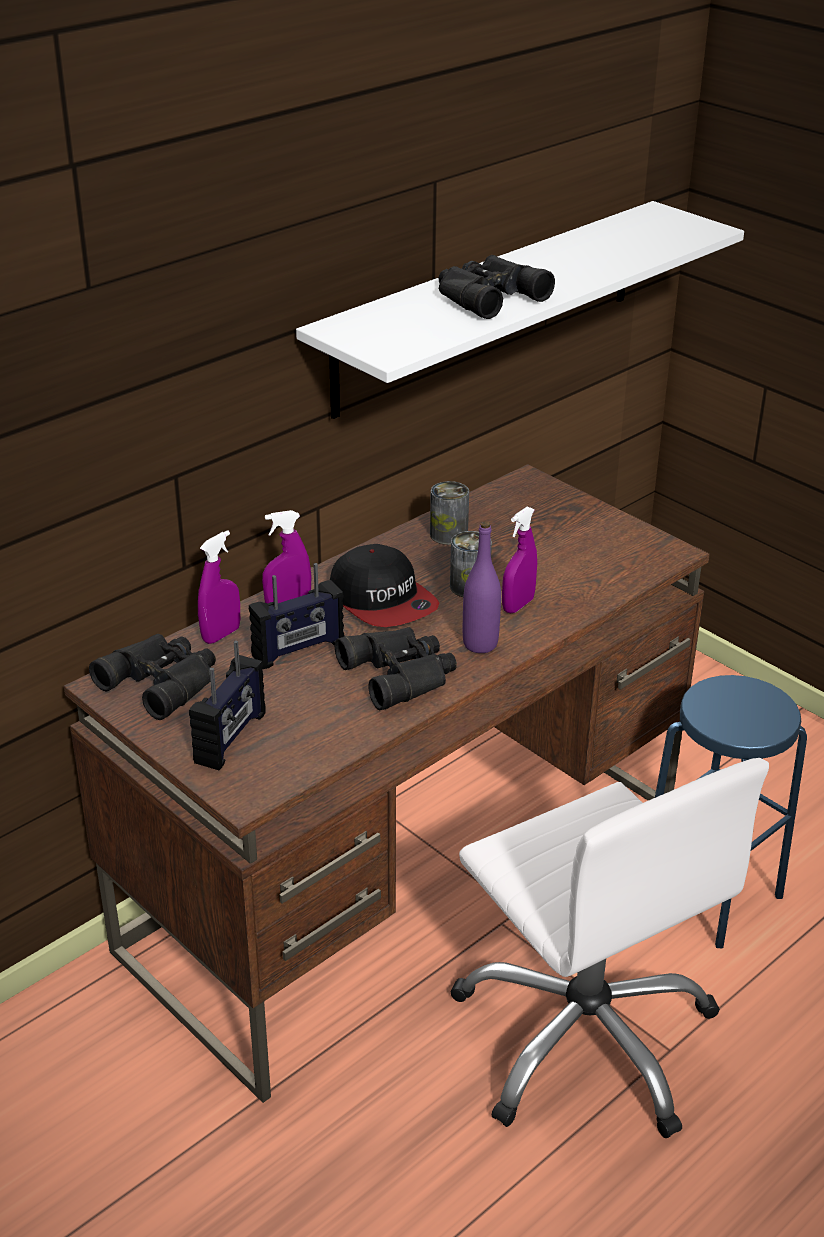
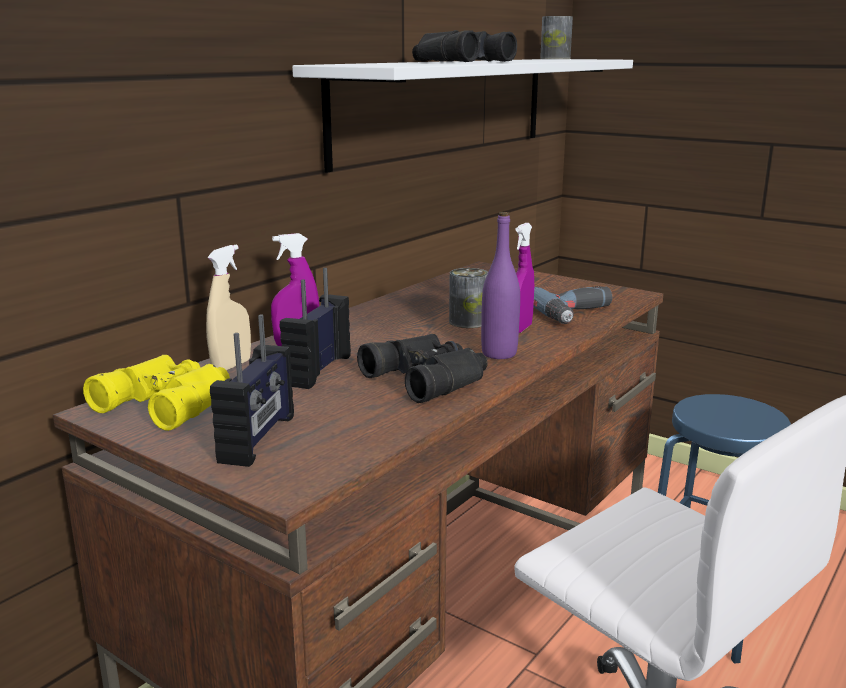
camera: 10 degrees left, 15 degrees down
black binoculars [89,633,216,720] -> yellow binoculars [83,355,230,431]
purple spray bottle [198,530,240,644] -> beige spray bottle [206,245,251,370]
radio [249,563,344,669] -> radio turned 150 degrees clockwise [280,268,351,389]
cap [330,544,440,627] -> none
can [430,481,469,545] -> can moved to [540,16,573,59]
none -> power drill [533,286,612,324]

